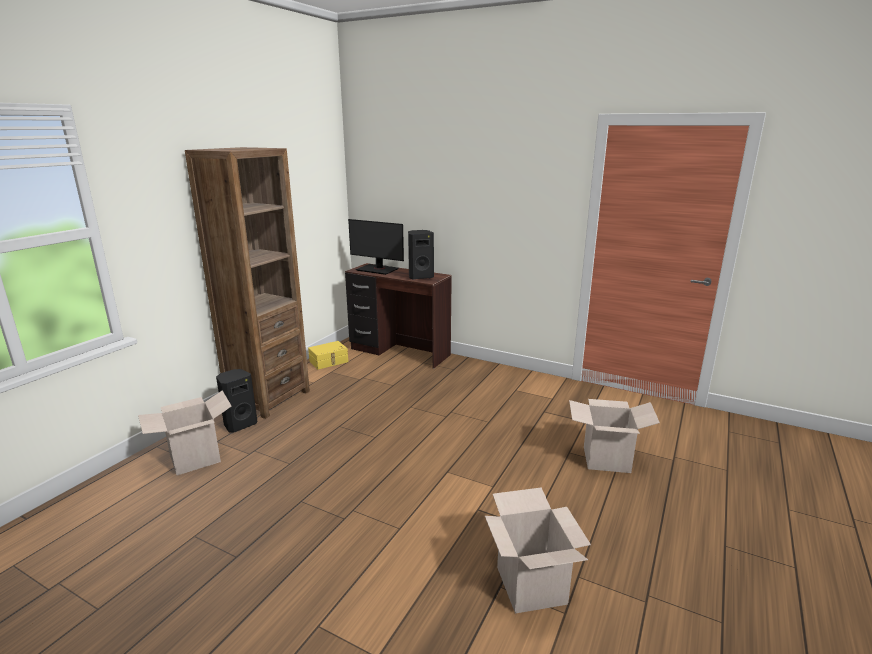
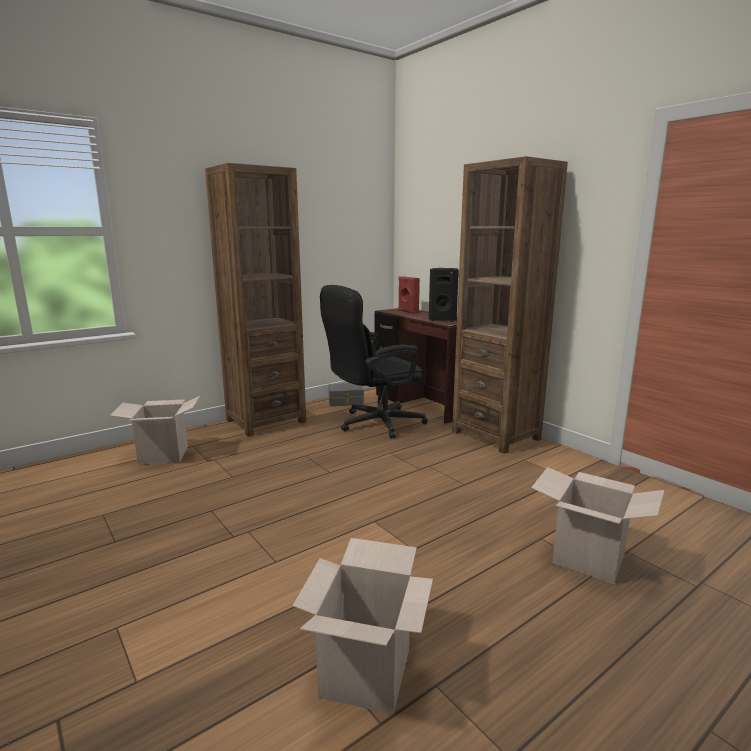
camera: 25 degrees right, 5 degrees down
black speaker [216,369,257,433] -> none
yellow storage box [308,341,348,370] -> grey storage box [328,383,364,406]
monitor [348,219,404,275] -> red speaker [398,276,420,314]
none -> black office chair [320,285,428,438]
none -> brown bookcase [452,156,568,454]

